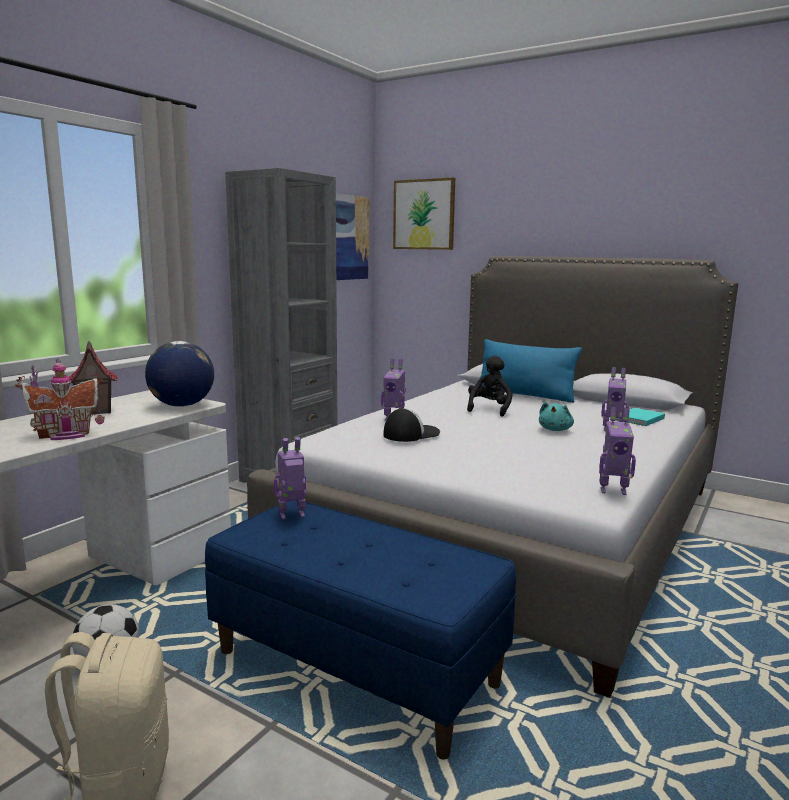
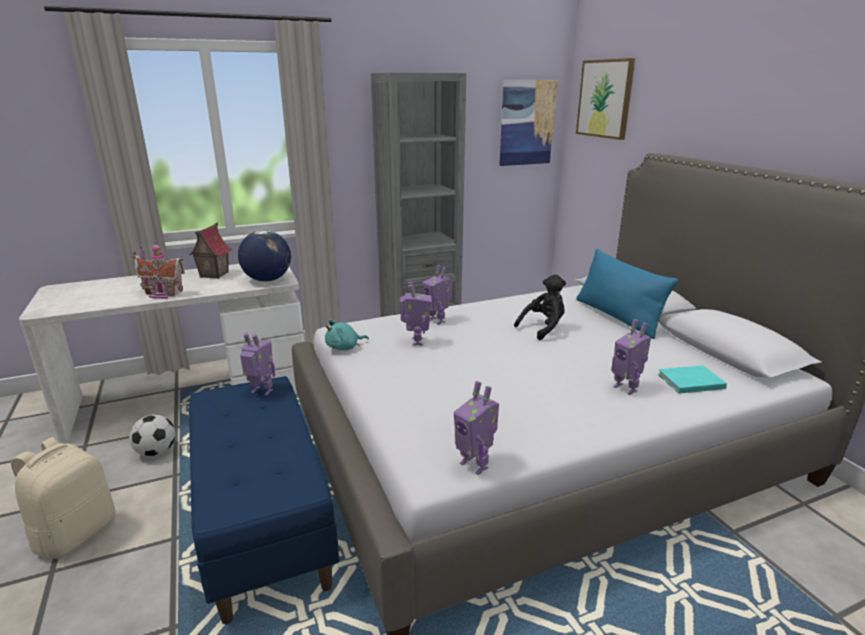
camera: 35 degrees right, 10 degrees up
cap [383,408,440,442] -> toy robot [400,281,432,346]
turquoise plush toy [539,402,574,431] -> turquoise plush toy moved to [325,319,369,351]

